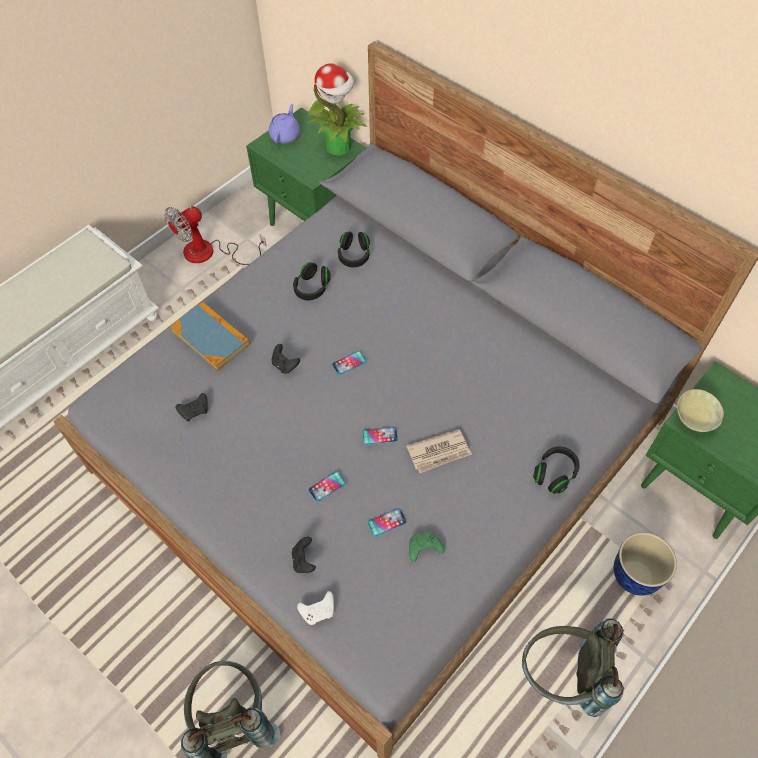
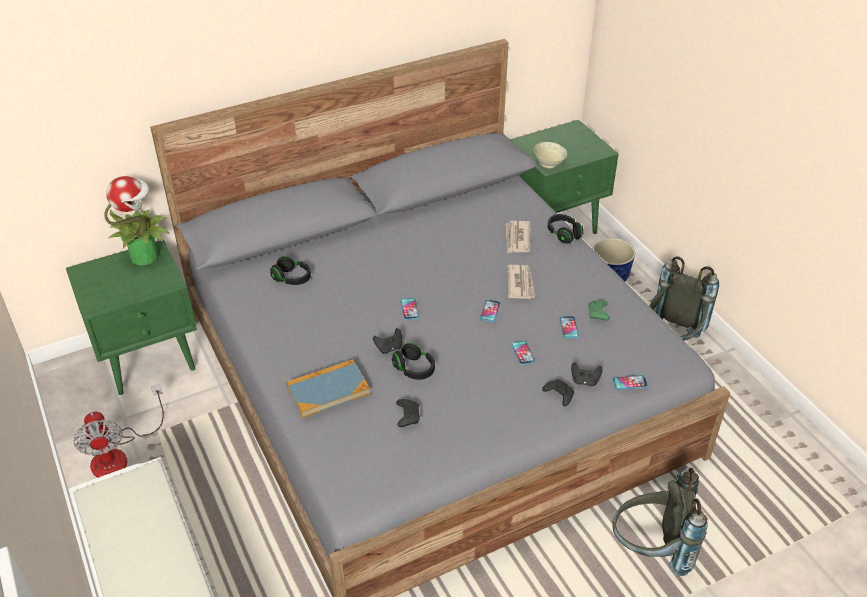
camera: 70 degrees left, 15 degrees down
purple teapot [269,104,300,144] -> none
black headphones [293,262,330,300] -> black headphones moved to [392,343,435,380]
white game controller [297,591,334,625] -> phone [613,375,648,390]
none -> newspaper [506,221,531,253]
none -> black game controller [542,379,574,406]

